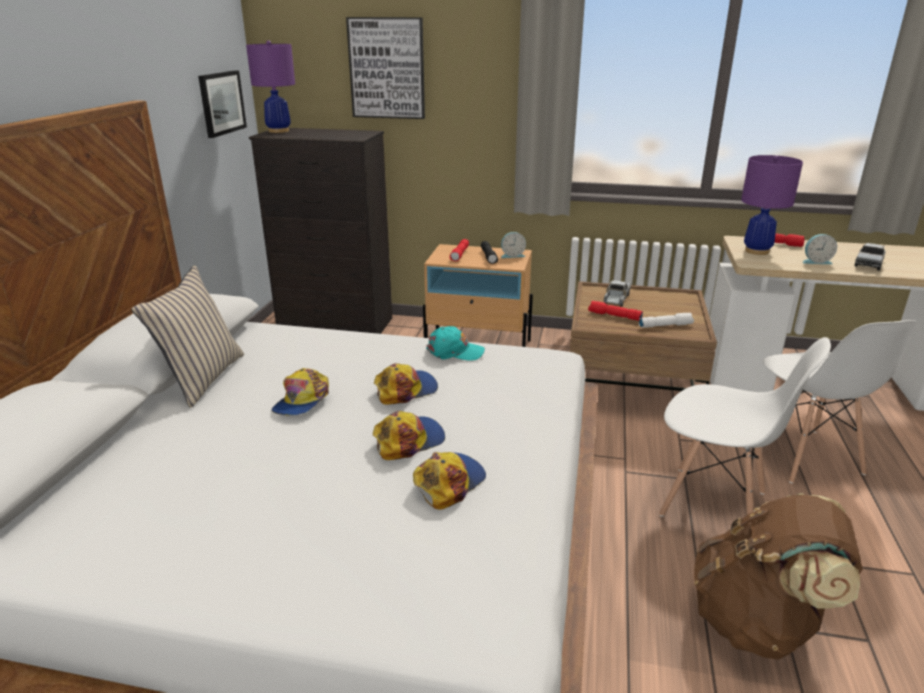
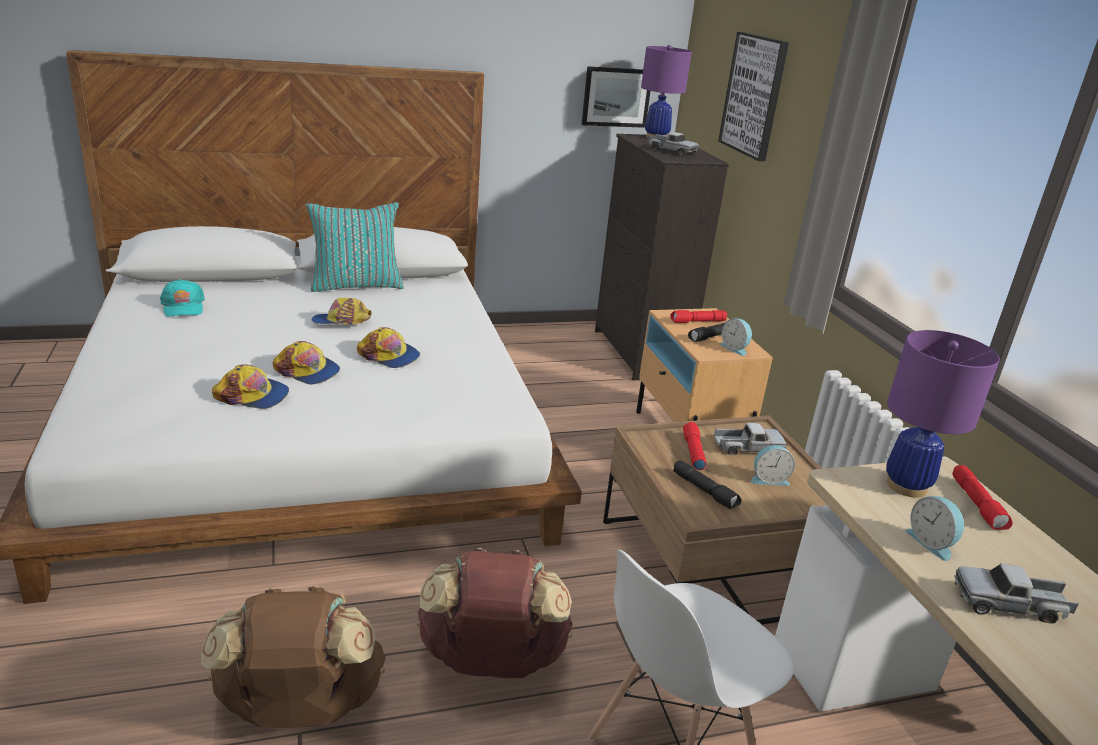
camera: 60 degrees right, 0 degrees up
beige pillow [131,266,244,408] -> turquoise pillow [306,202,404,292]
turquoise cap [426,326,485,361] -> turquoise cap moved to [160,279,205,317]
white flashlight [639,313,694,328] -> black flashlight [673,460,741,509]
white chair [659,337,831,524] -> brown backpack [416,548,573,678]
none -> toy truck [647,132,699,156]
none -> alarm clock [751,445,795,485]

